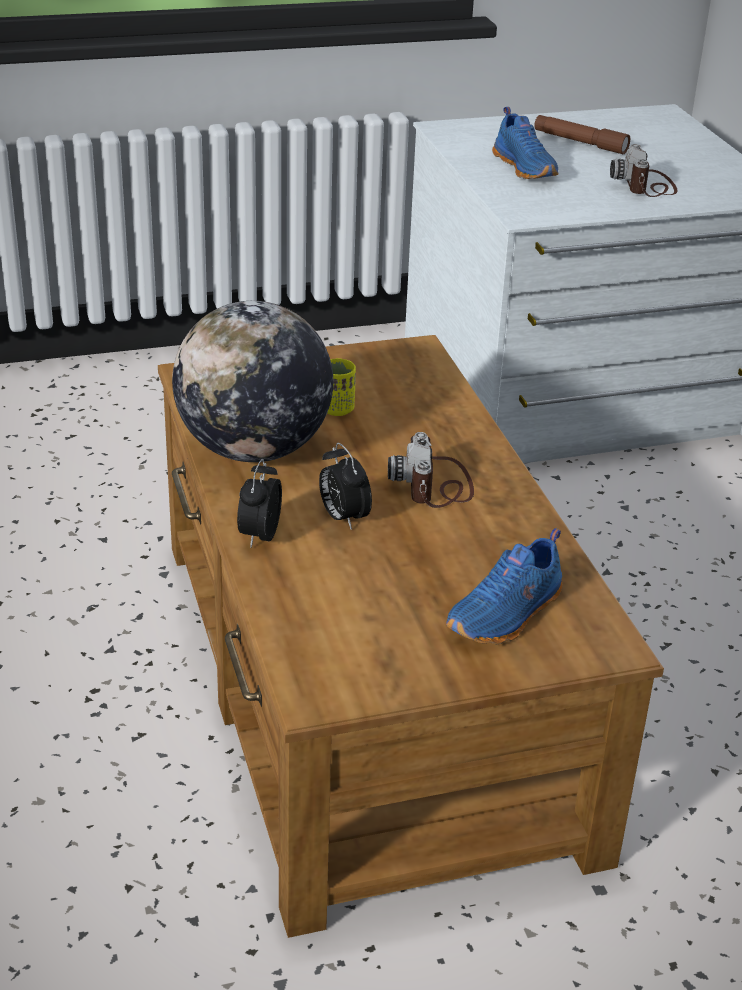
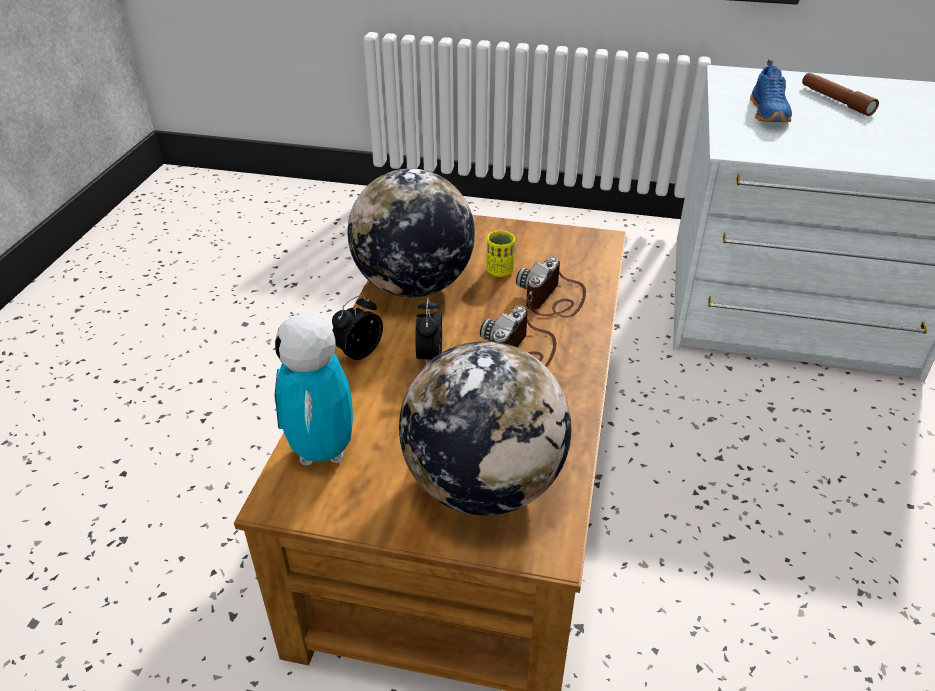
camera: 30 degrees right, 5 degrees up
blue shoe [446,528,562,644] -> globe [399,341,571,515]
camera [610,144,678,197] -> camera moved to [516,256,586,318]
none -> toy robot [274,313,353,465]

